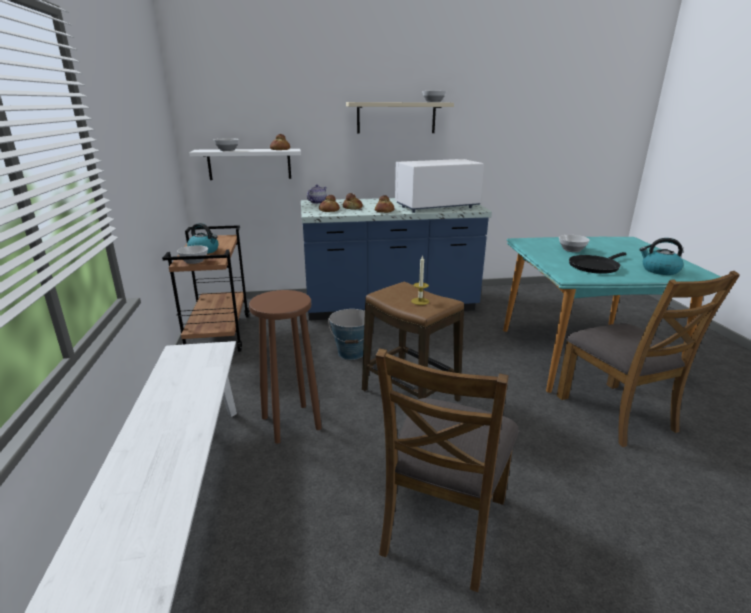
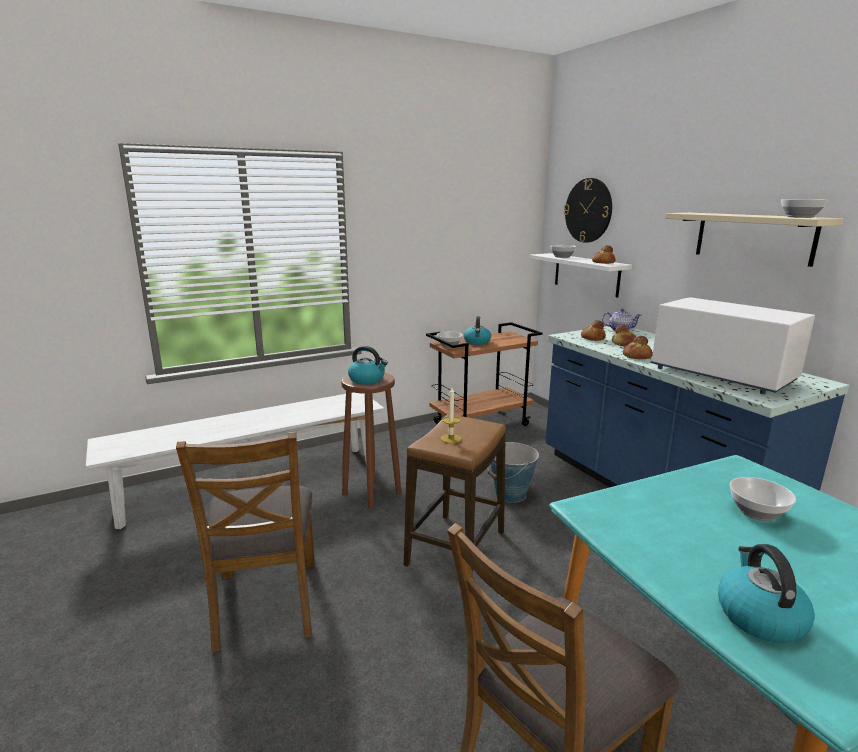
camera: 70 degrees right, 5 degrees down
brown chair [376,348,519,592] -> brown chair turned 105 degrees counterclockwise [176,432,315,652]
black frying pan [569,252,627,274] -> none
none -> kettle [348,346,388,384]
none -> wall clock [564,178,612,243]

